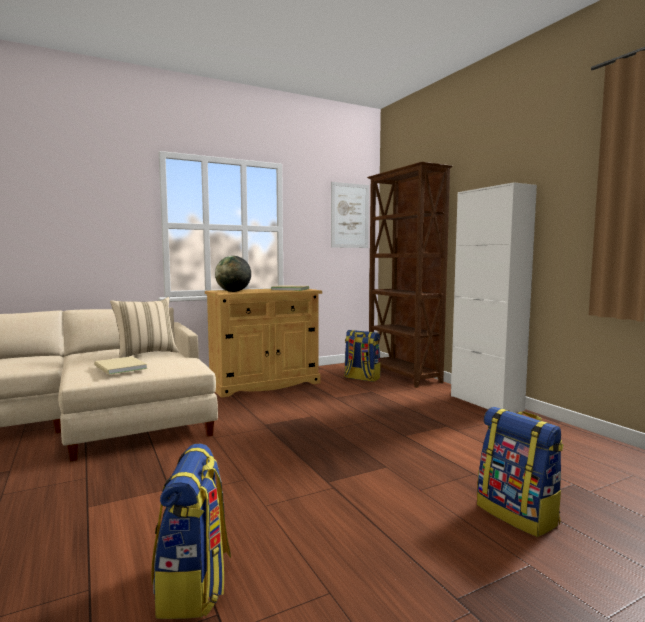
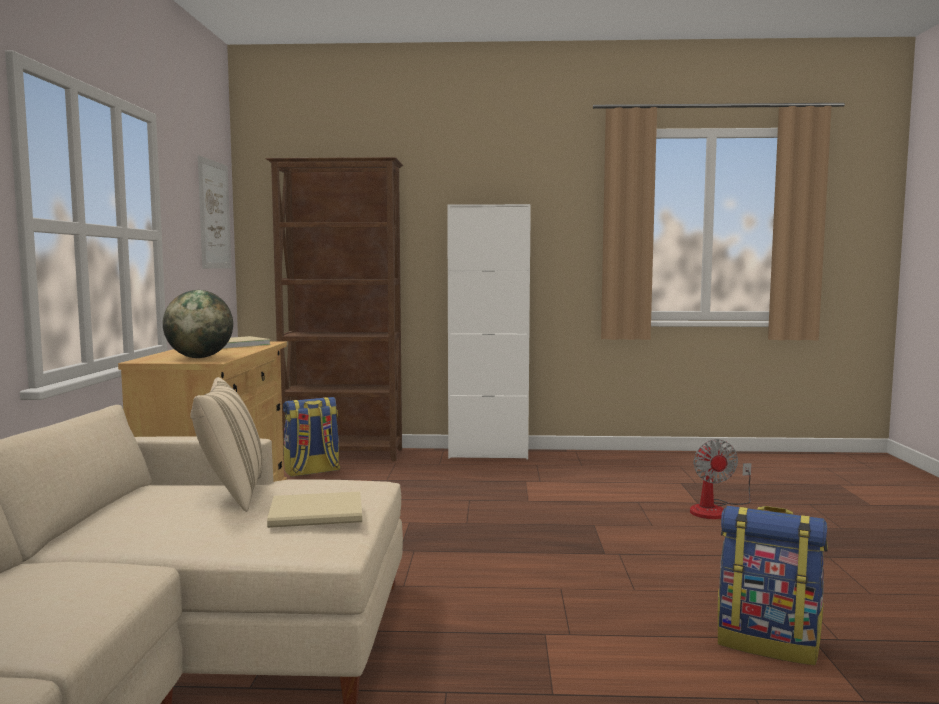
camera: 60 degrees left, 0 degrees up
backpack [477,407,564,537] -> fan [690,439,752,519]

